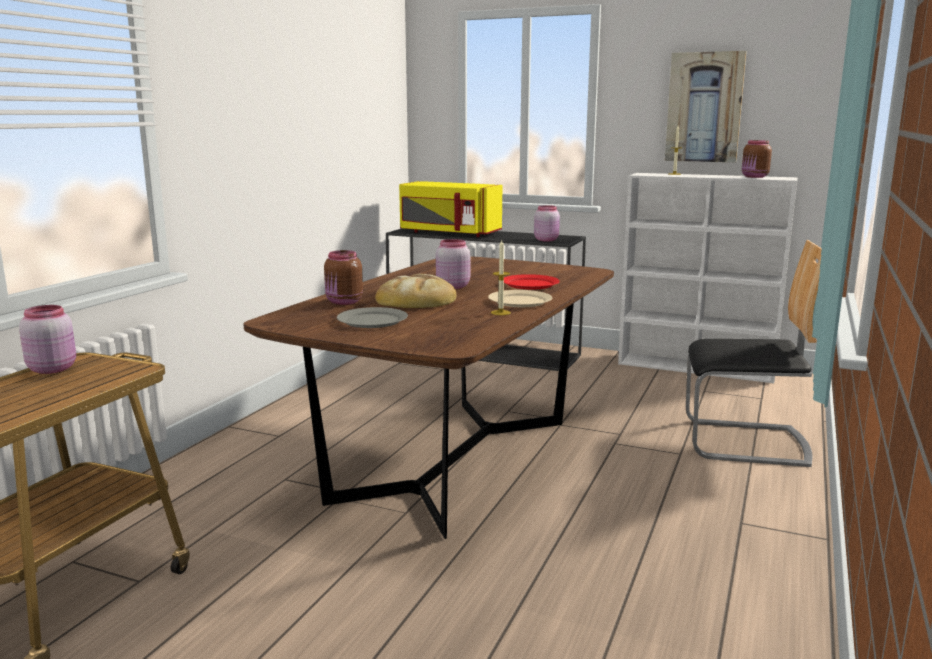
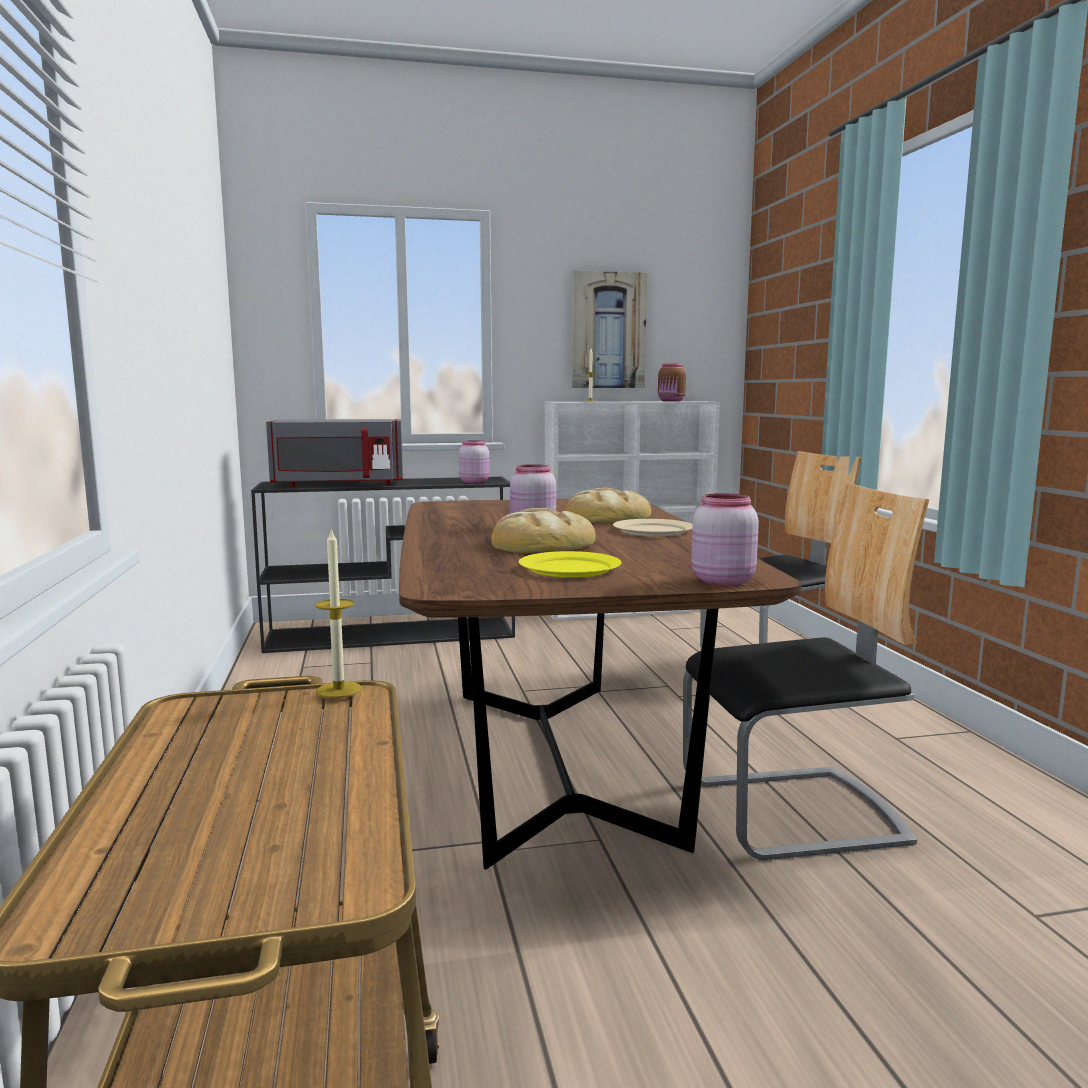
camera: 35 degrees left, 5 degrees down
pink jar [19,305,76,374] -> pink jar moved to [691,493,759,586]
brown jar [324,250,363,305] -> none
grey plate [337,307,408,328] -> yellow plate [519,551,621,578]
yellow microwave [399,181,502,237] -> grey microwave [266,419,403,487]
candle [491,240,511,315] -> candle moved to [315,528,362,698]
red plate [504,274,560,289] -> bread [565,488,651,523]
none -> chair [683,483,929,860]

